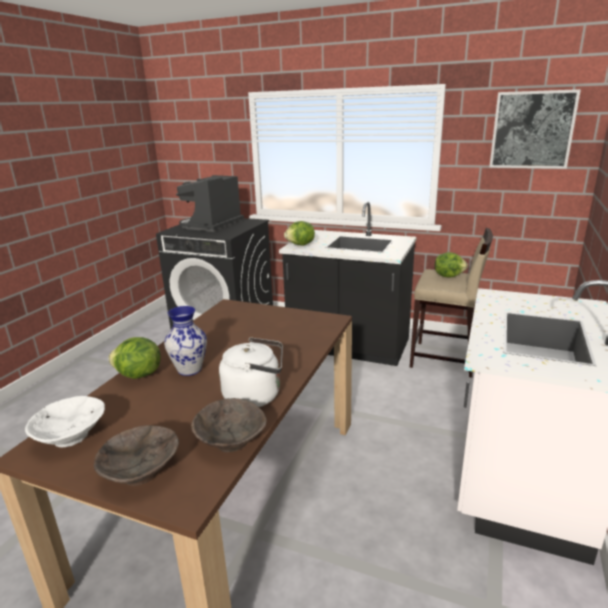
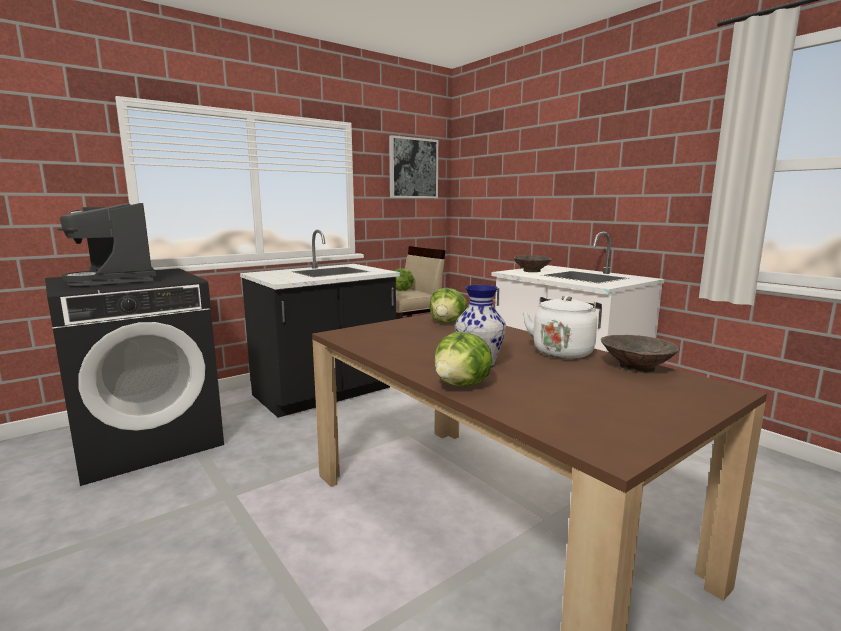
camera: 60 degrees left, 10 degrees down
white bowl [25,396,105,447] -> none
brown bowl [94,425,179,486] -> brown bowl moved to [513,255,552,272]
lettuce [284,221,315,246] -> lettuce moved to [430,288,467,323]

